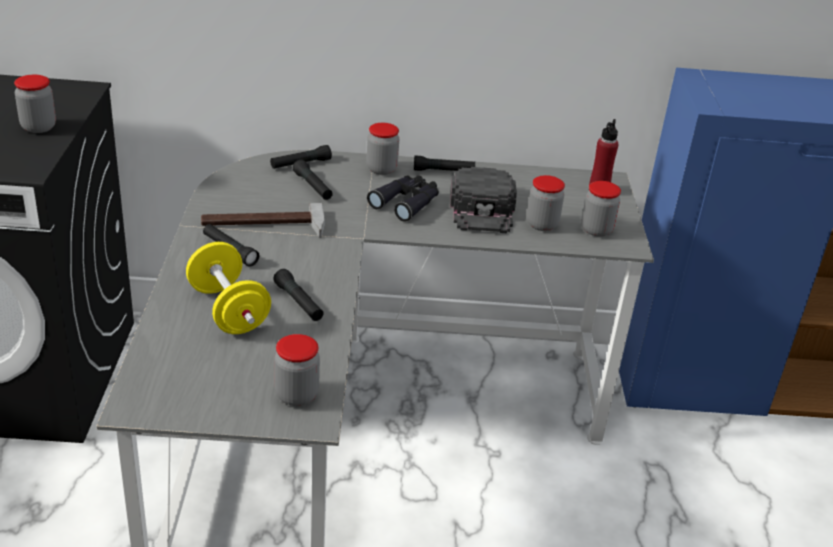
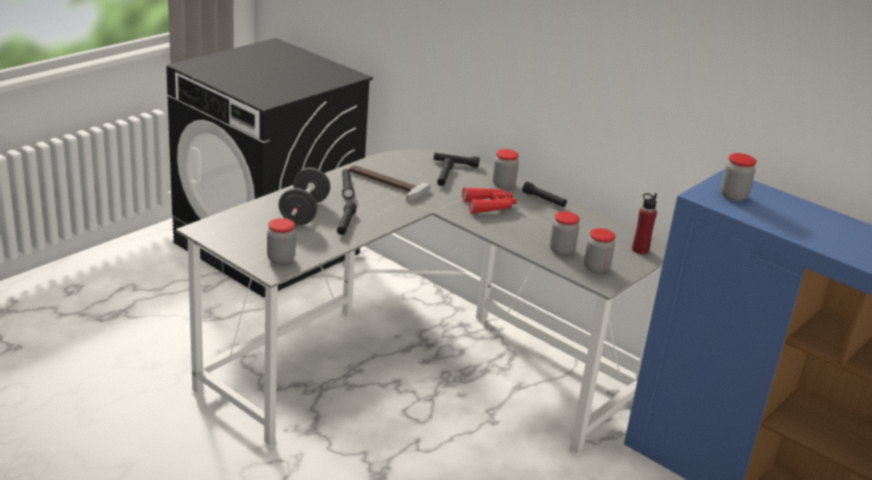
camera: 40 degrees right, 5 degrees down
jar [14,75,56,133] -> jar moved to [720,153,757,201]
yellow dumbbell [186,242,271,334] -> black dumbbell [278,167,330,225]
black binoculars [367,175,439,222] -> red binoculars [462,187,517,214]
black cap [450,167,517,233] -> none

